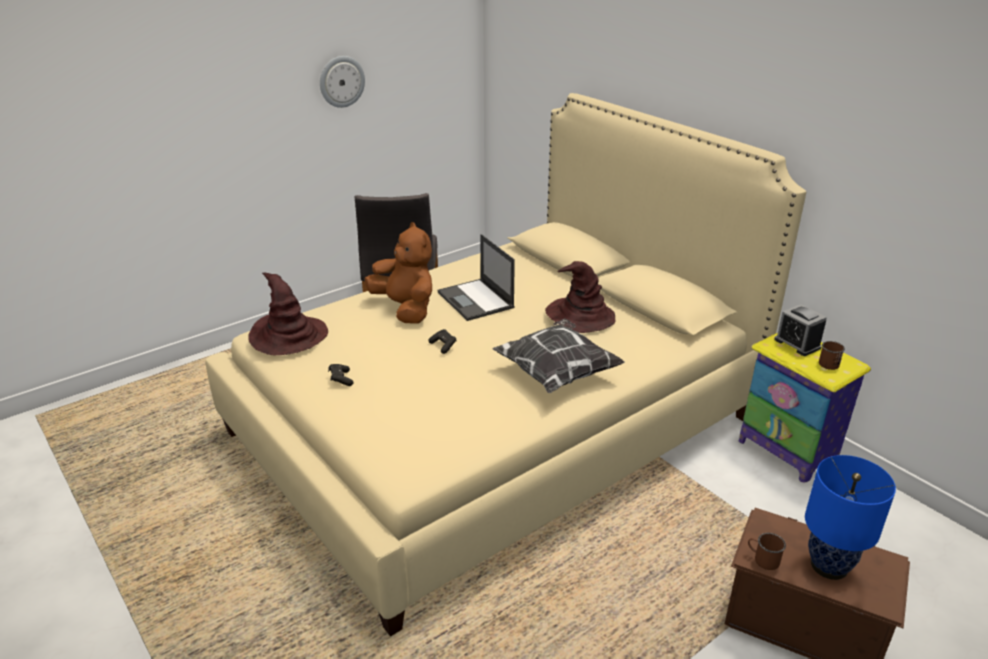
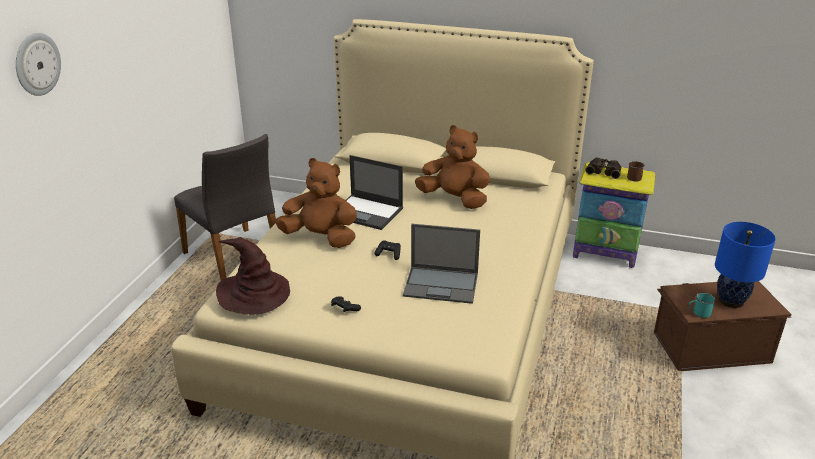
camera: 35 degrees left, 0 degrees up
wall clock [320,56,365,108] -> wall clock moved to [16,33,61,96]
pillow [493,319,625,393] -> none
brown hat [545,261,616,333] -> brown plush toy [415,125,490,209]
brown mug [748,533,786,570] -> turquoise mug [689,293,716,318]
alarm clock [774,304,827,356] -> binoculars [585,157,621,179]
none -> laptop [403,224,480,304]

